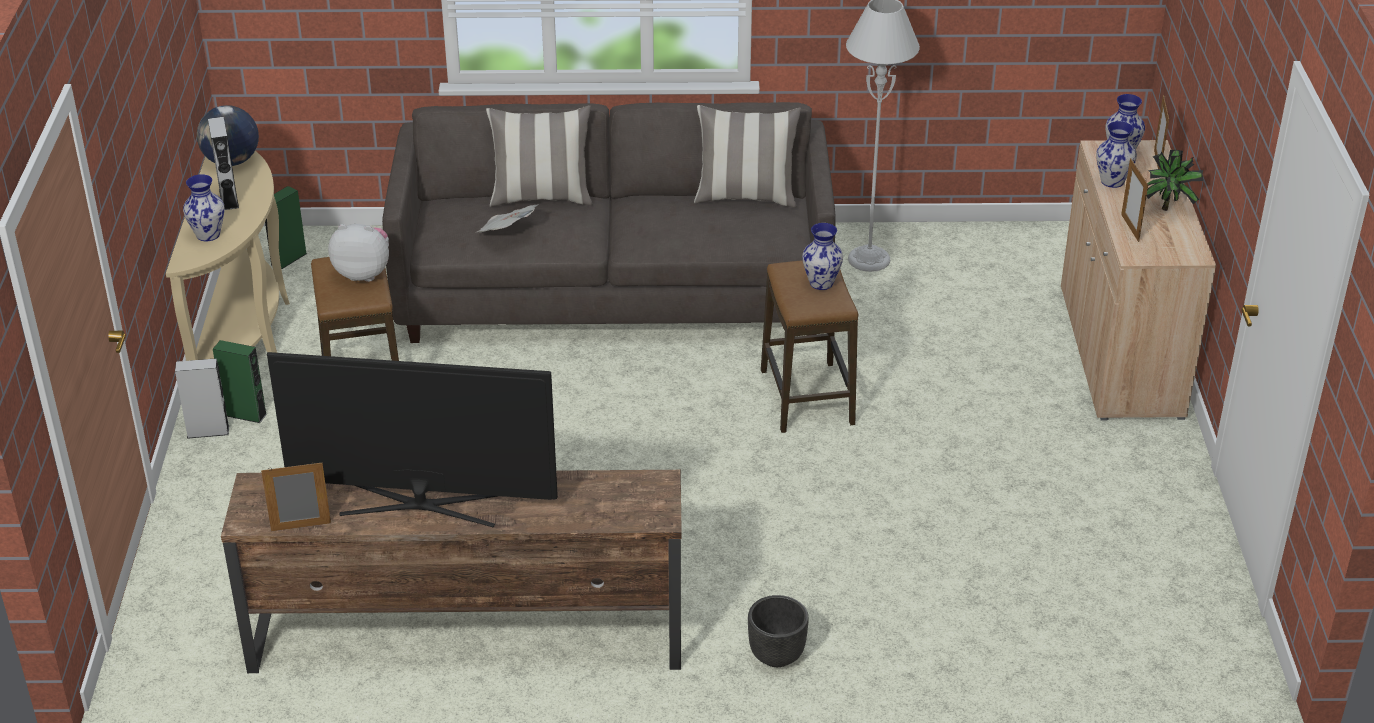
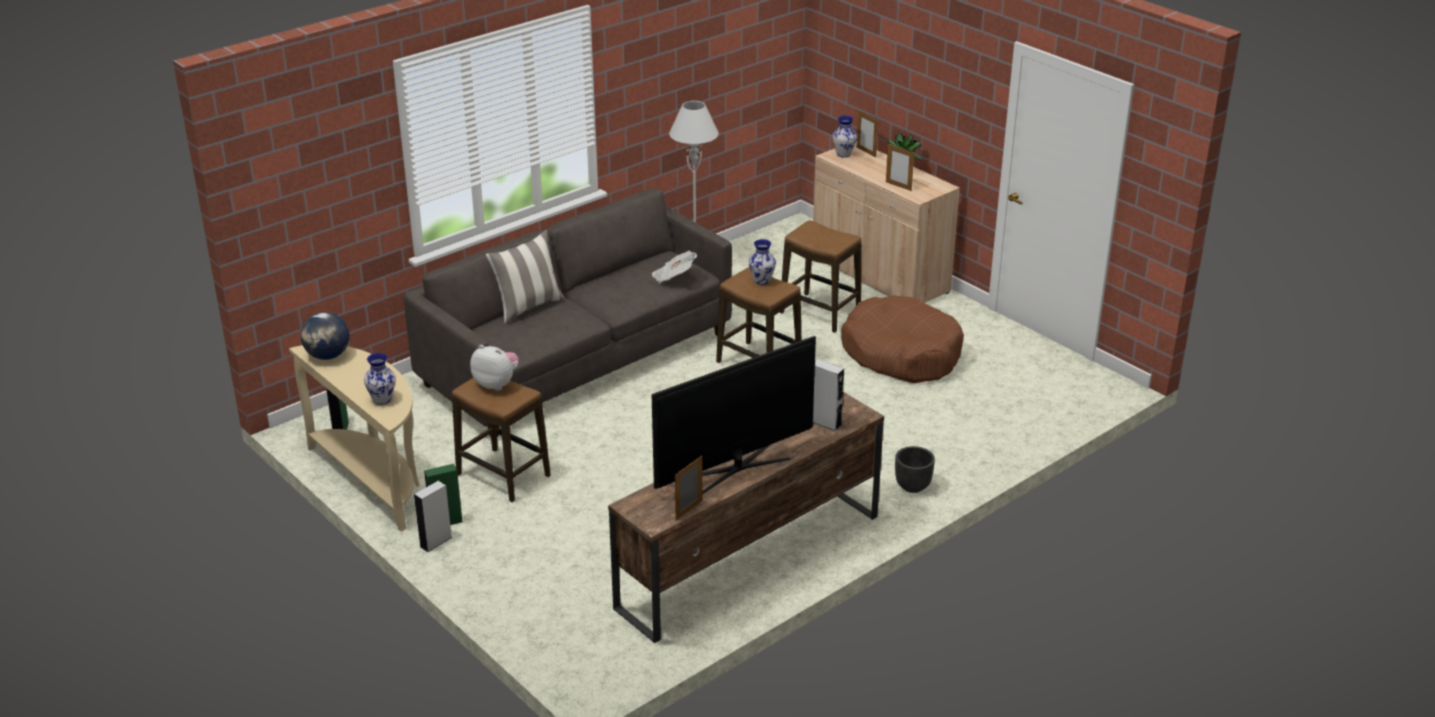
camera: 40 degrees left, 5 degrees down
grey speaker [208,117,239,210] -> grey speaker moved to [813,359,844,431]
plush toy [328,224,389,282] -> plush toy turned 60 degrees clockwise [470,345,519,391]
newspaper [477,204,539,232] -> newspaper moved to [652,251,697,283]
pillow [694,105,801,208] -> none
vase [1096,121,1137,188] -> none
none -> stool [780,220,861,333]
none -> brown dog bed [841,295,964,383]

